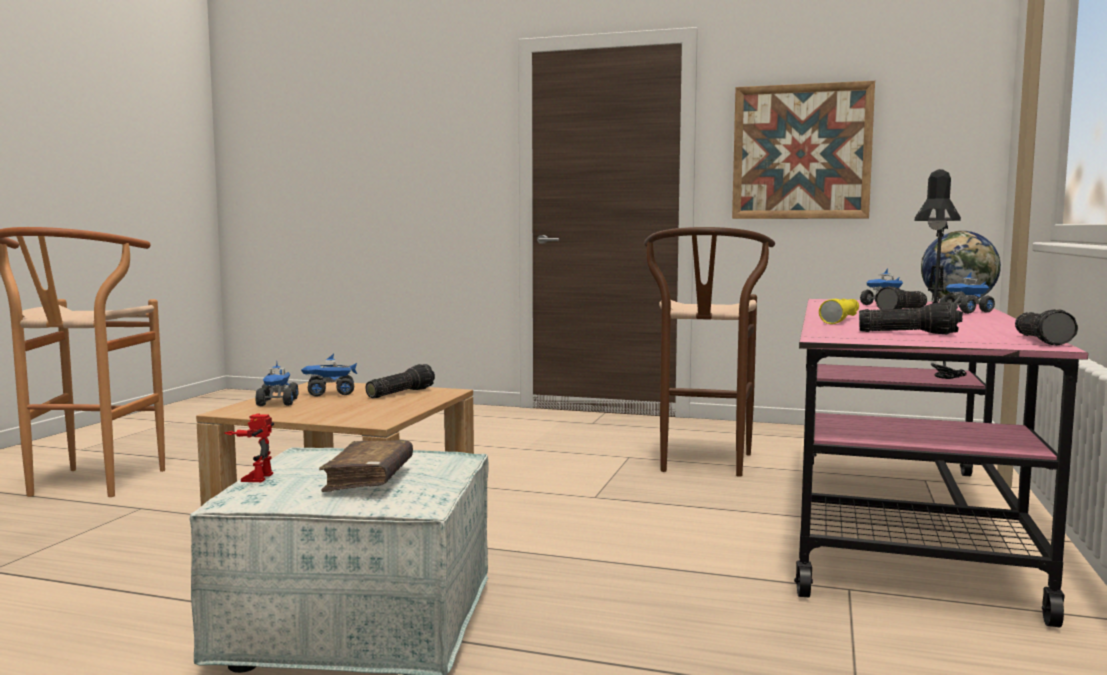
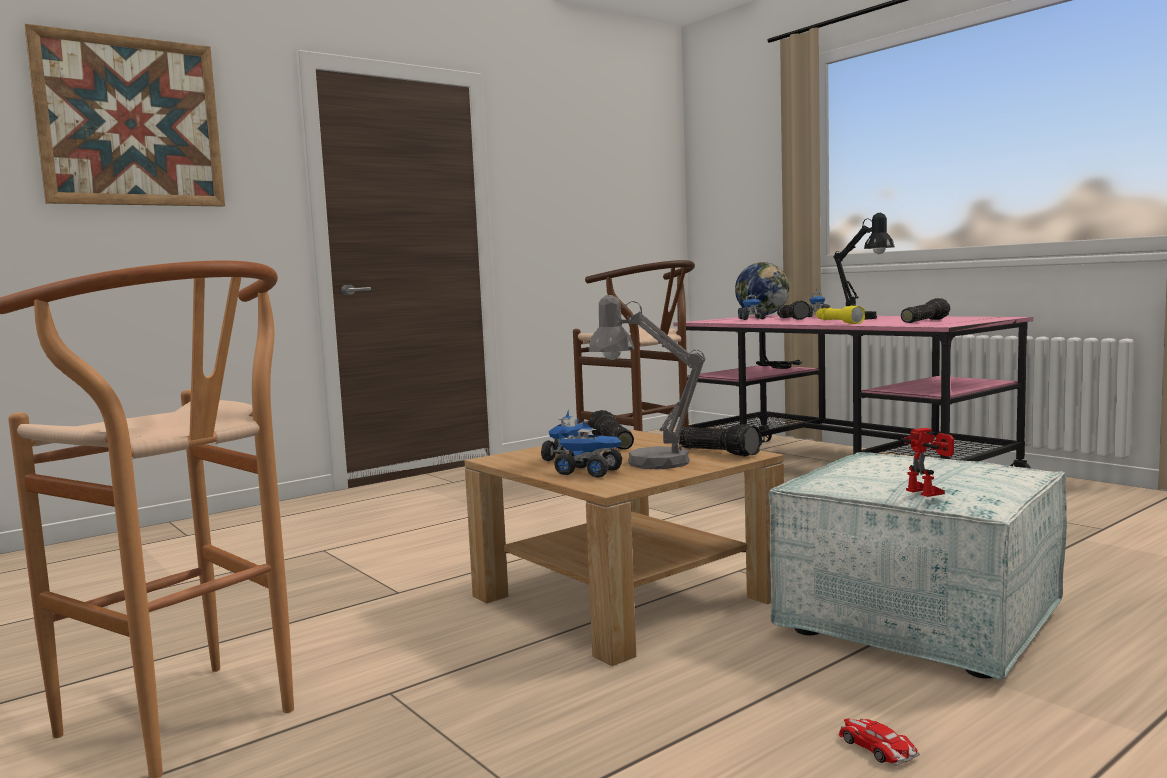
camera: 55 degrees left, 0 degrees up
toy robot [224,414,274,482] -> toy robot turned 150 degrees counterclockwise [901,428,954,497]
brown book [319,440,413,492] -> none
picture [732,81,875,219] -> picture moved to [24,24,225,206]
flashlight [1015,309,1078,345] -> flashlight moved to [678,424,762,456]
none -> grey table lamp [588,295,705,469]
none -> toy car [839,718,920,766]

